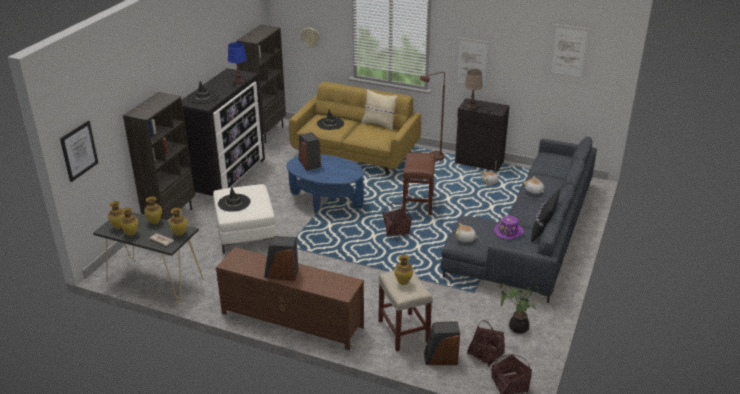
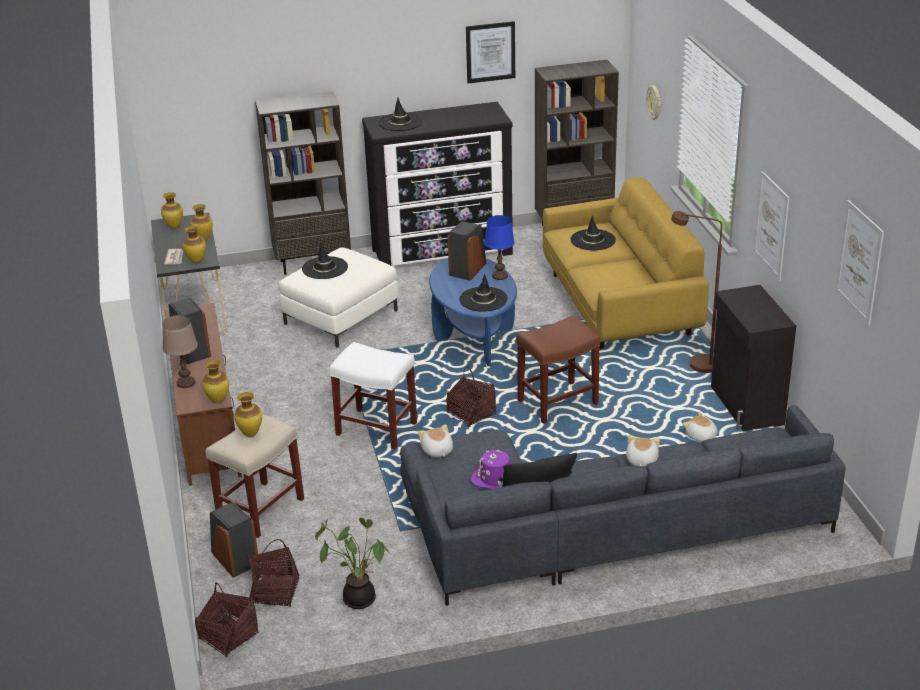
camera: 55 degrees right, 0 degrees up
picture [60,121,98,182] -> picture moved to [466,21,515,84]
vase [120,208,138,236] -> vase moved to [202,360,229,403]
blue table lamp [228,42,247,84] -> blue table lamp moved to [484,215,515,280]
beige pillow [361,89,397,131] -> none
brown table lamp [464,70,483,110] -> brown table lamp moved to [162,315,198,388]
none -> white stool [330,342,417,449]
none -> black hat [459,274,508,312]

